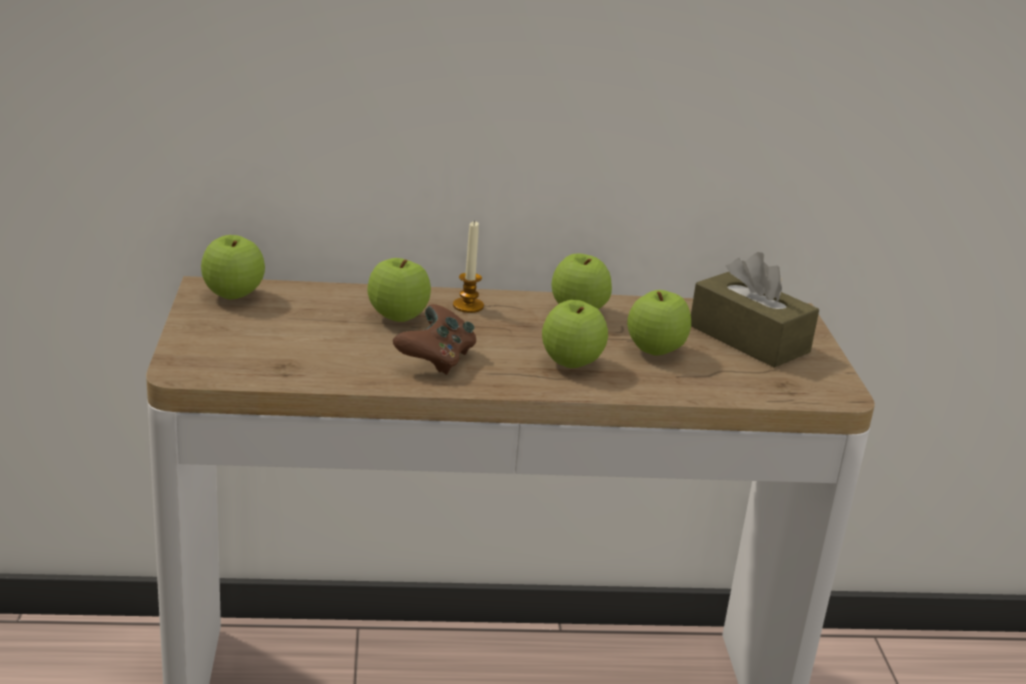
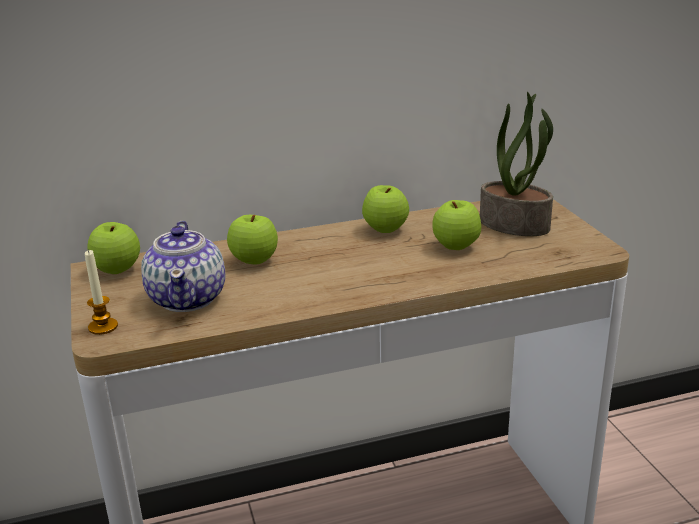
camera: 10 degrees left, 0 degrees up
brown game controller [393,304,476,375] -> none
candle [453,220,484,313] -> candle moved to [85,249,118,335]
apple [542,300,608,368] -> none
brown tissue box [691,252,819,368] -> potted plant [480,92,553,236]
none -> teapot [141,221,225,312]

